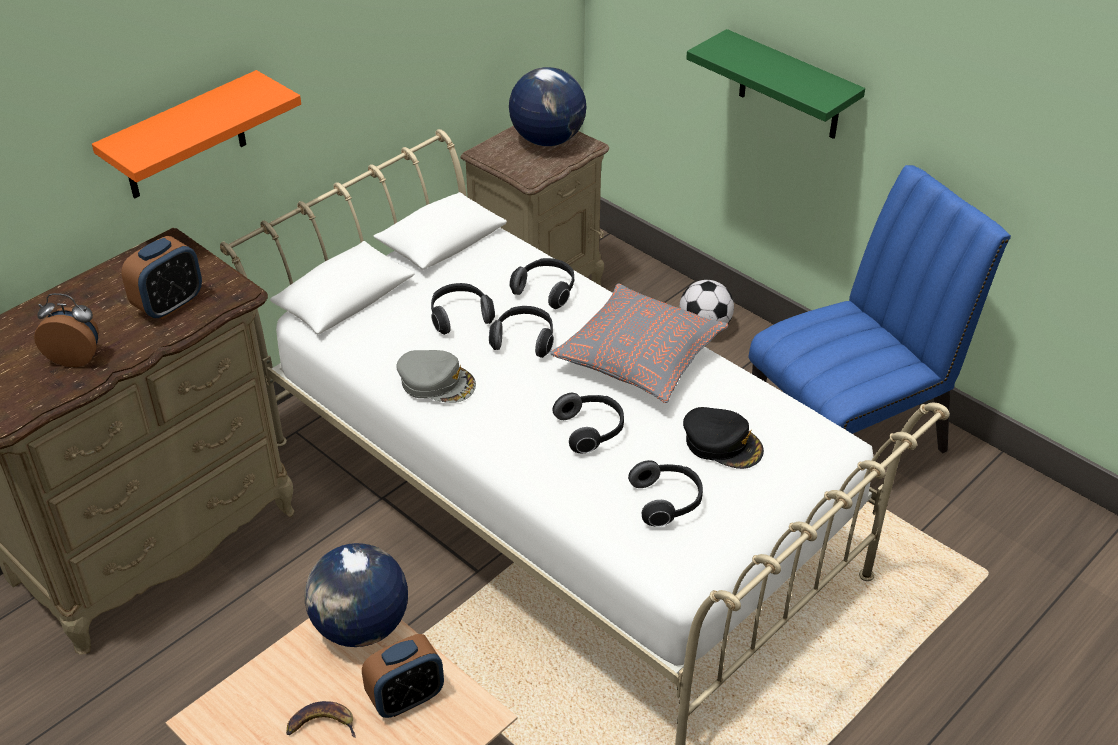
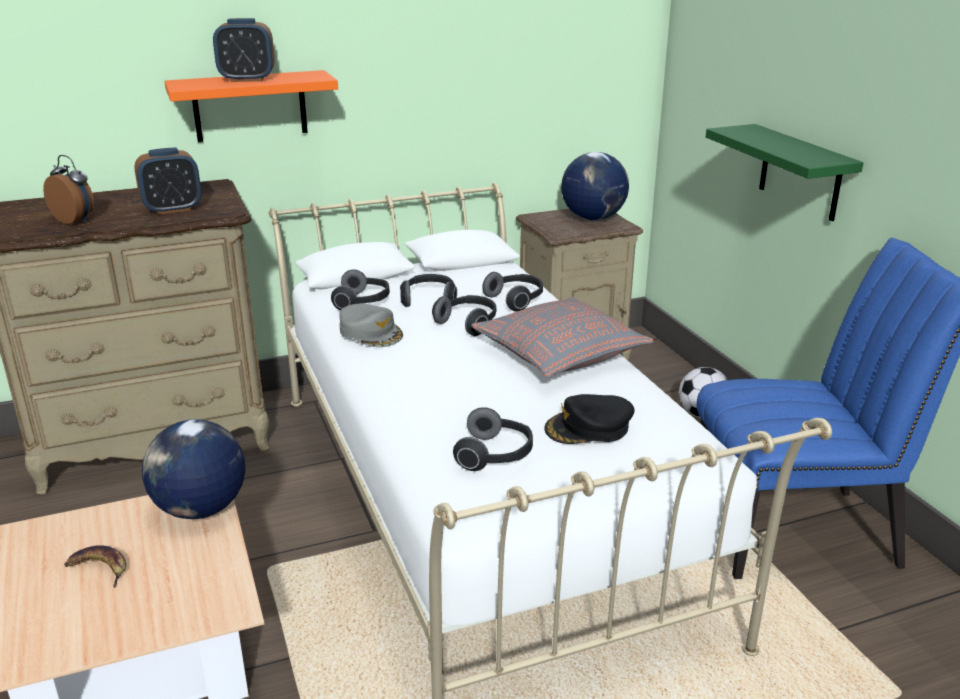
camera: 25 degrees right, 15 degrees down
alarm clock [362,634,444,718] -> alarm clock moved to [213,18,275,82]
headphones [552,393,624,453] -> headphones moved to [331,269,390,310]
black cap [683,407,764,469] -> black cap turned 105 degrees clockwise [544,394,635,444]

